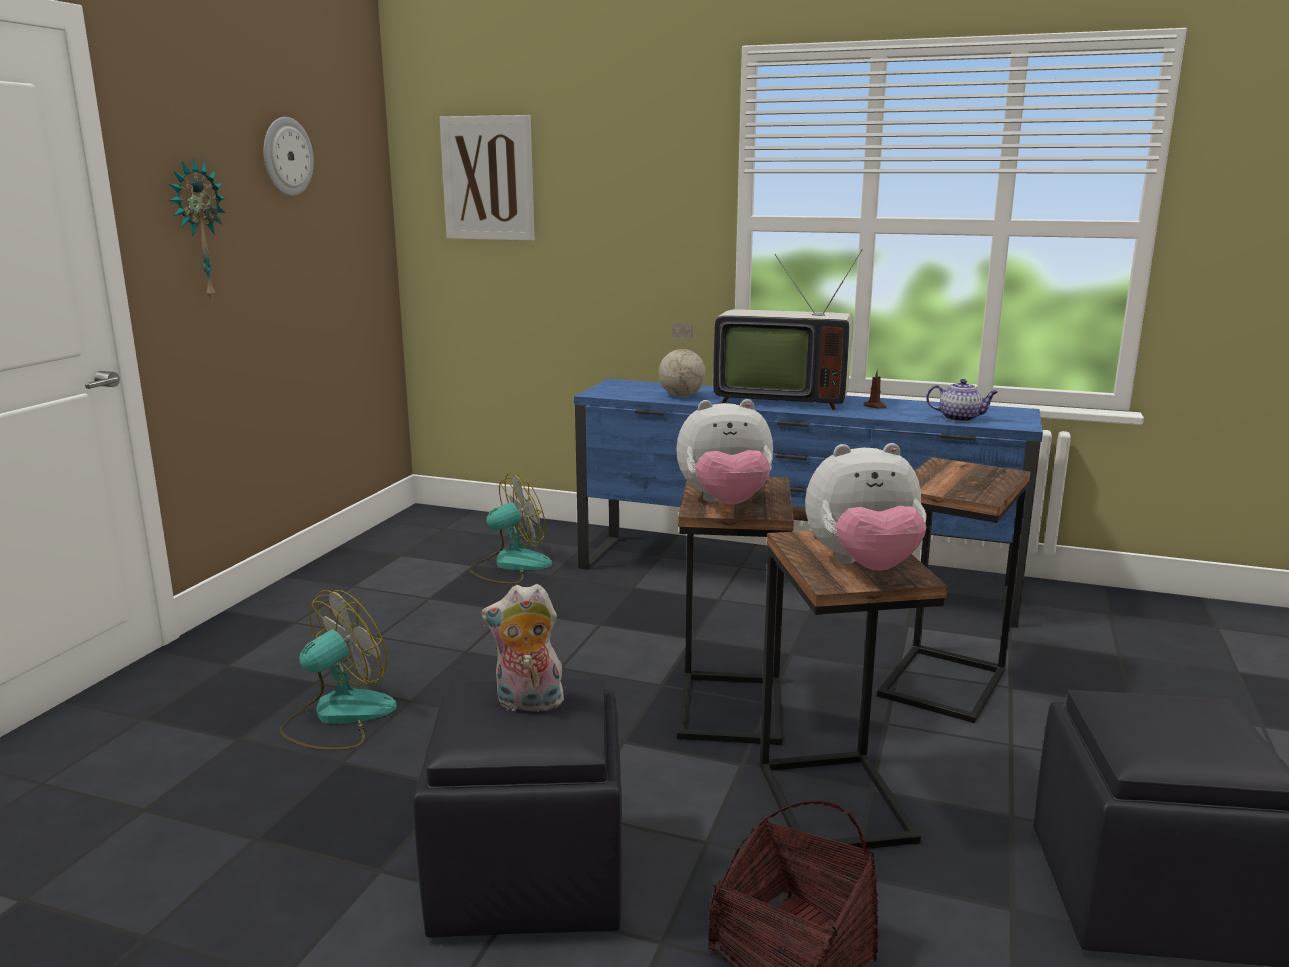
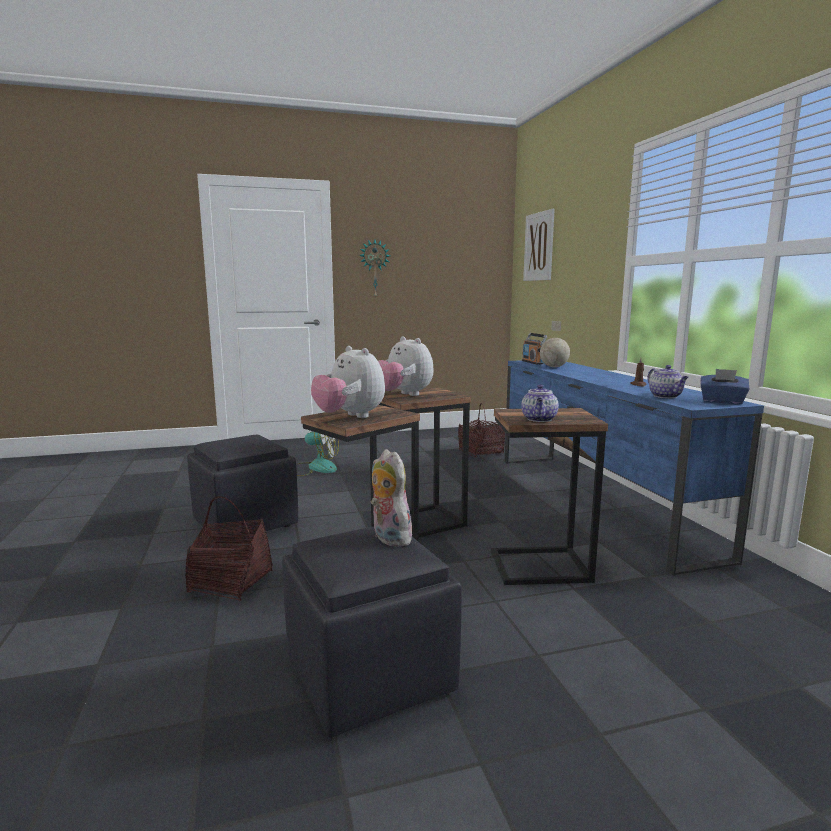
camera: 55 degrees right, 5 degrees down
wall clock [264,117,314,196] -> none
fan [469,473,552,584] -> basket [458,403,505,458]
plush toy [481,584,566,714] -> plush toy moved to [371,449,416,547]
television [713,249,863,410] -> none
none -> teapot [521,384,559,422]
none -> radio [522,333,547,364]
none -> blue tissue box [701,369,749,404]

